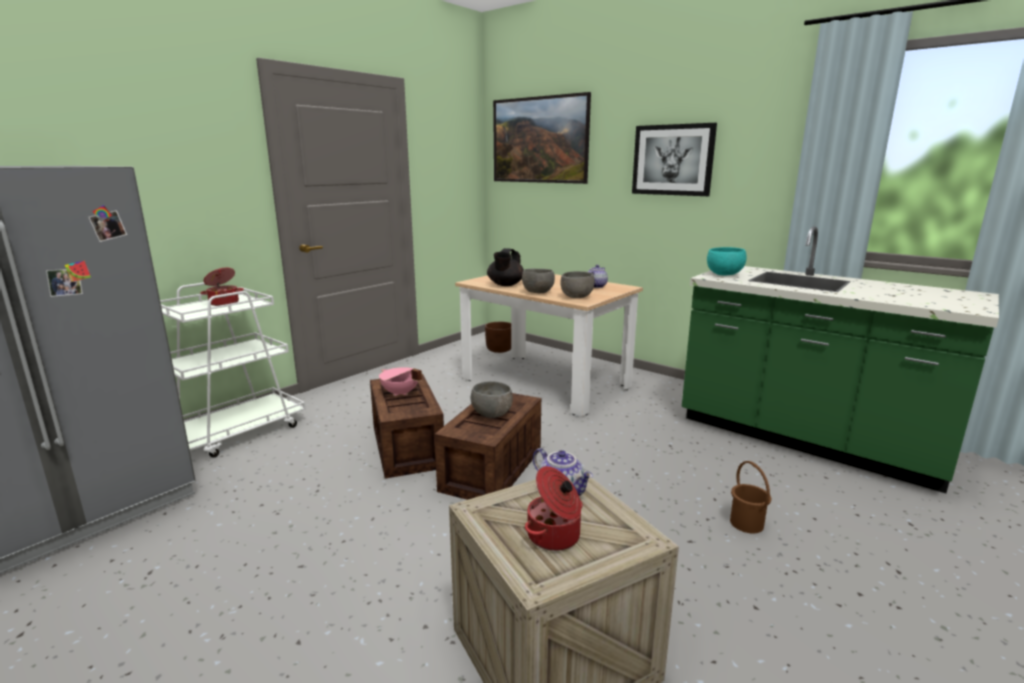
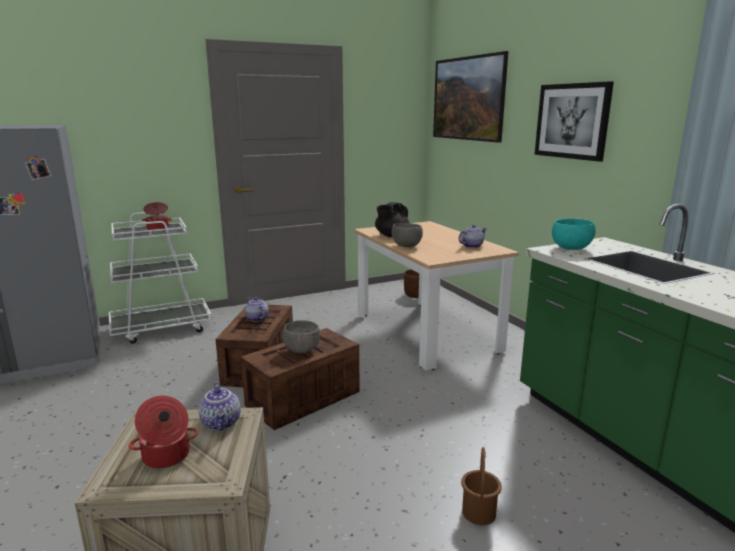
camera: 25 degrees right, 0 degrees up
pink cooking pot [379,367,422,396] -> teapot [245,297,269,322]
grey bowl [560,271,595,298] -> none

